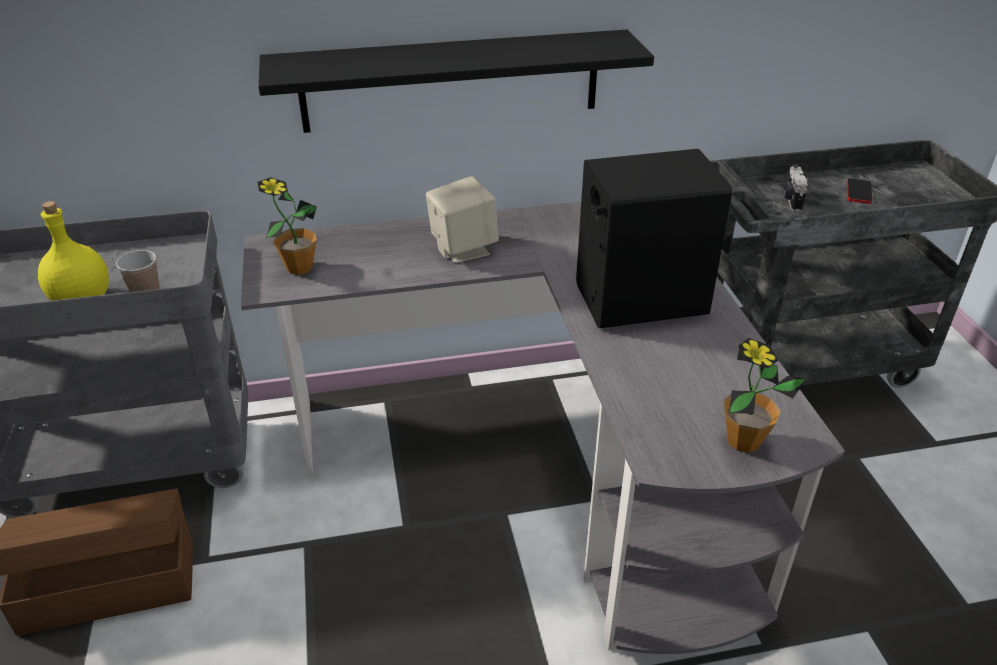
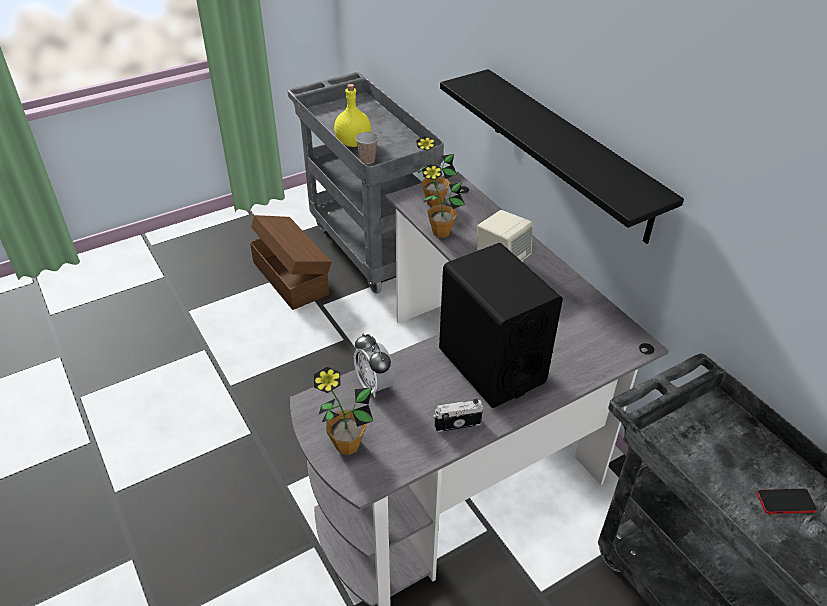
camera: 70 degrees right, 5 degrees up
camera [783,164,808,212] -> camera moved to [433,398,484,432]
none -> alarm clock [354,334,395,397]
none -> potted plant [422,164,465,238]

